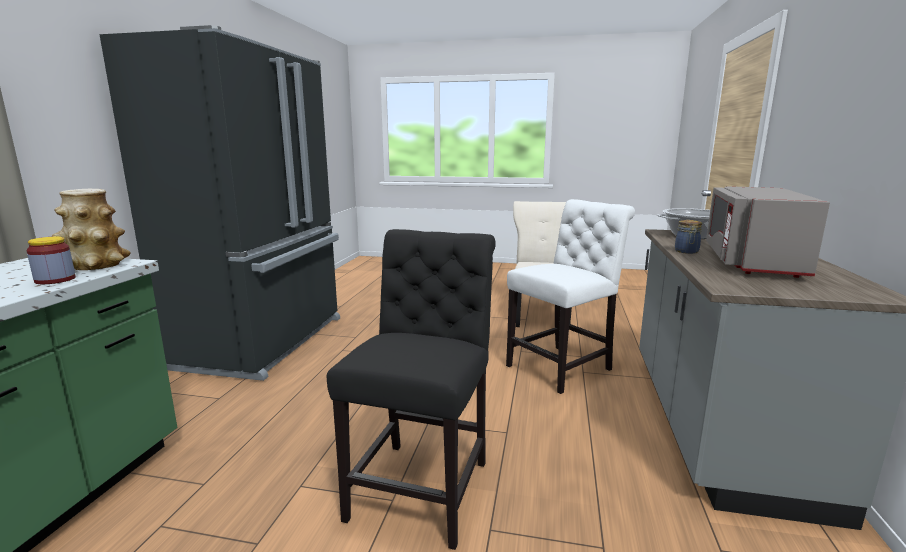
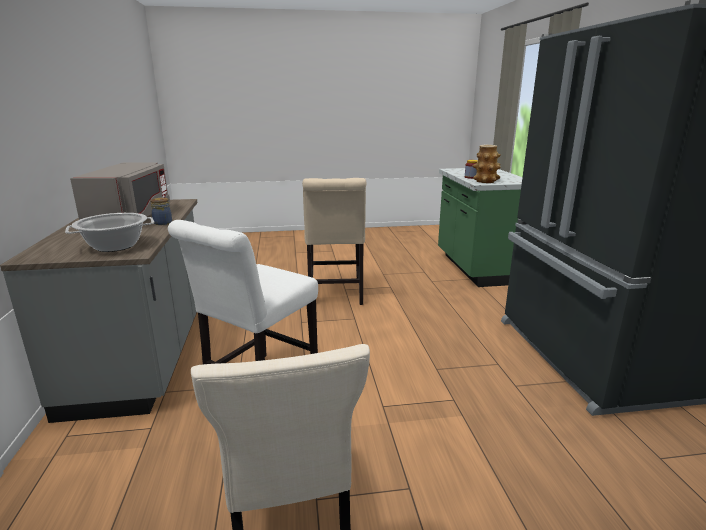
camera: 160 degrees right, 5 degrees up
black chair [327,229,496,550] -> beige chair [302,178,366,305]

